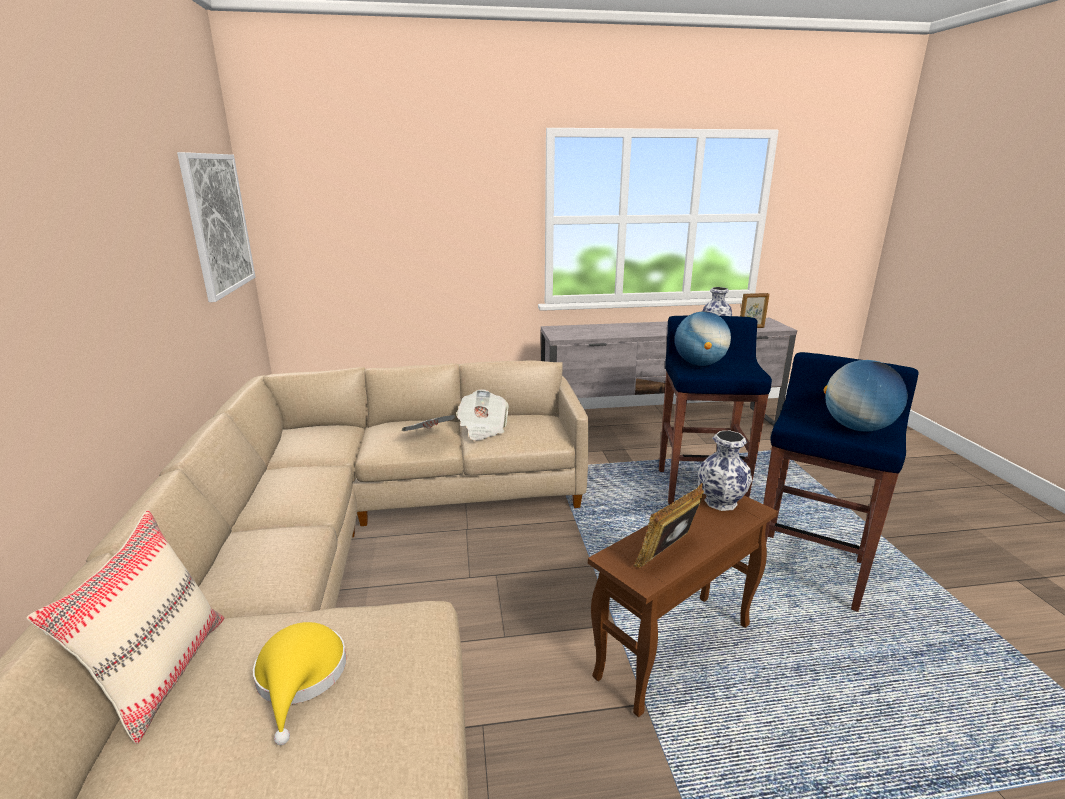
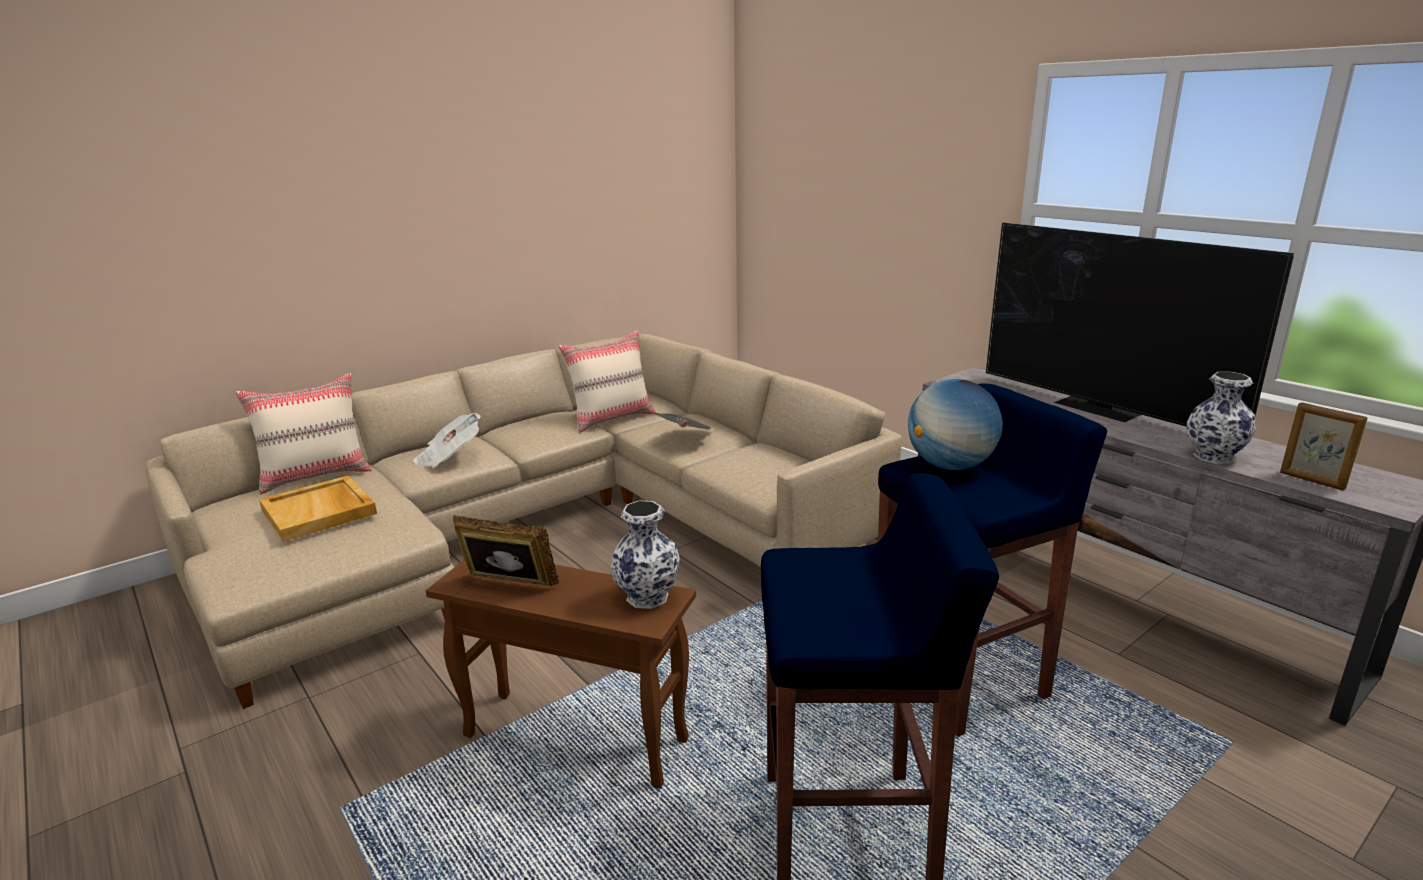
camera: 60 degrees right, 0 degrees up
picture [177,152,256,302] -> none
yellow hat [253,622,346,745] -> beige tray [259,476,377,542]
newspaper [456,389,509,441] -> newspaper moved to [413,413,481,467]
globe [824,360,908,432] -> none
none -> beige pillow [558,330,656,433]
none -> television [986,222,1294,427]

